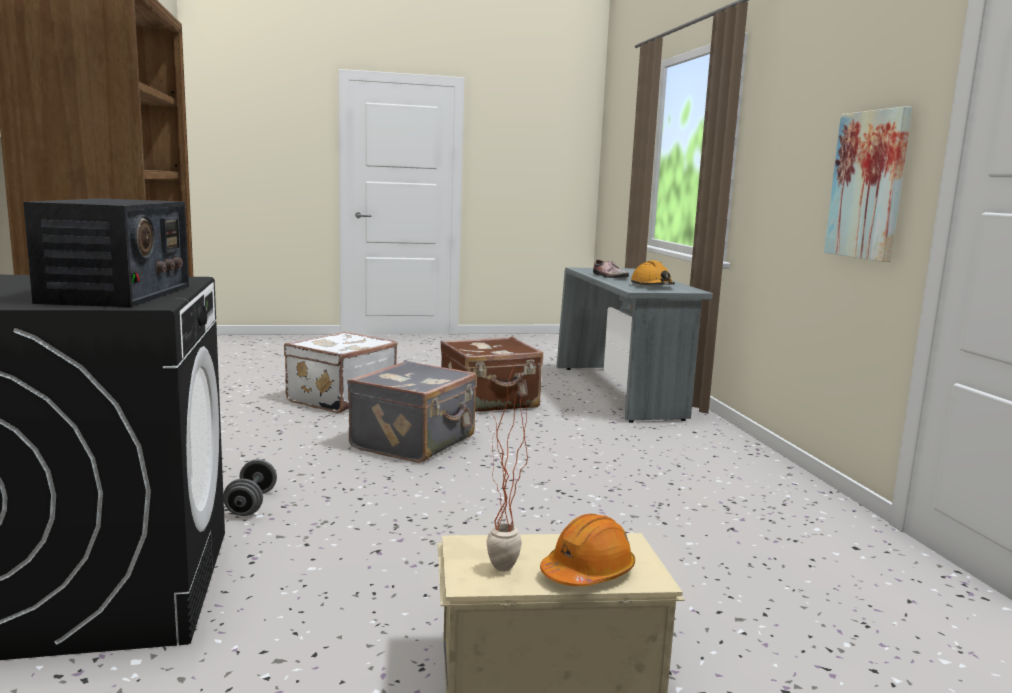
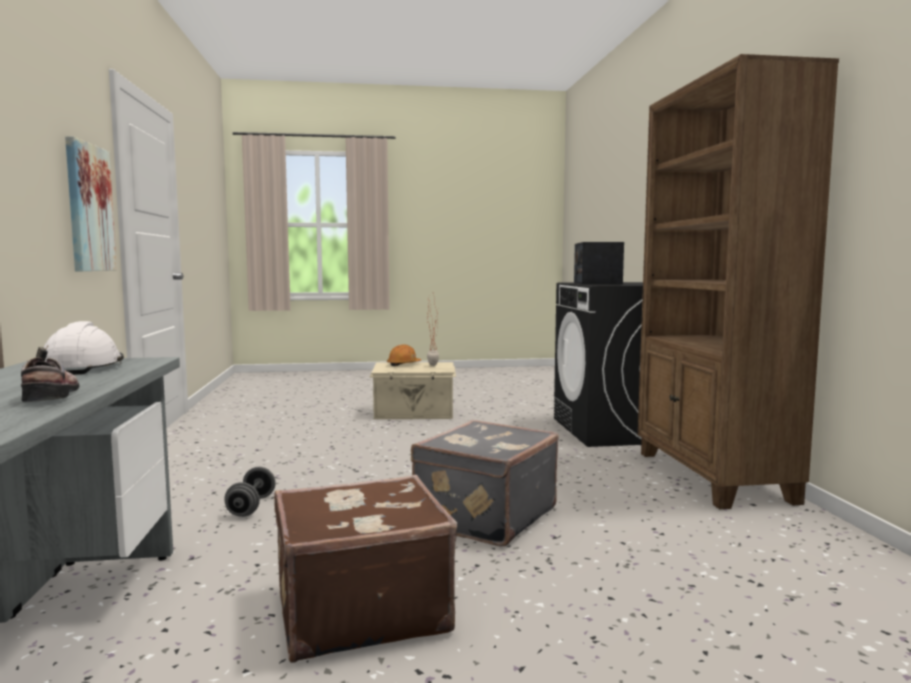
camera: 175 degrees left, 5 degrees down
grey dumbbell [223,459,277,516] -> grey dumbbell moved to [224,467,276,517]
white suitcase [284,331,398,413] -> none
orange hard hat [631,260,675,285] -> white hard hat [36,321,124,375]

